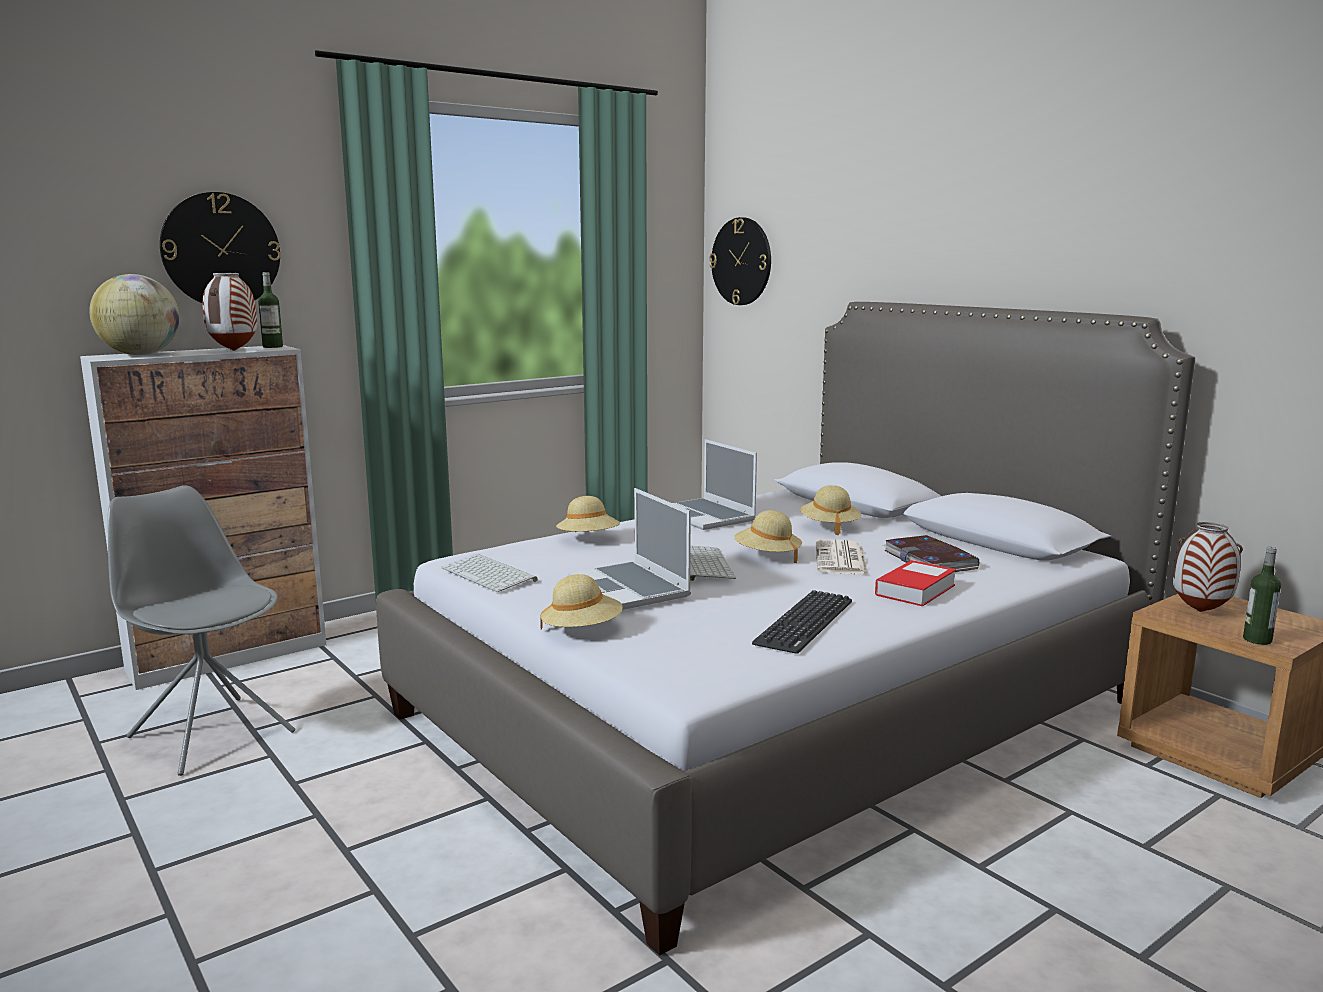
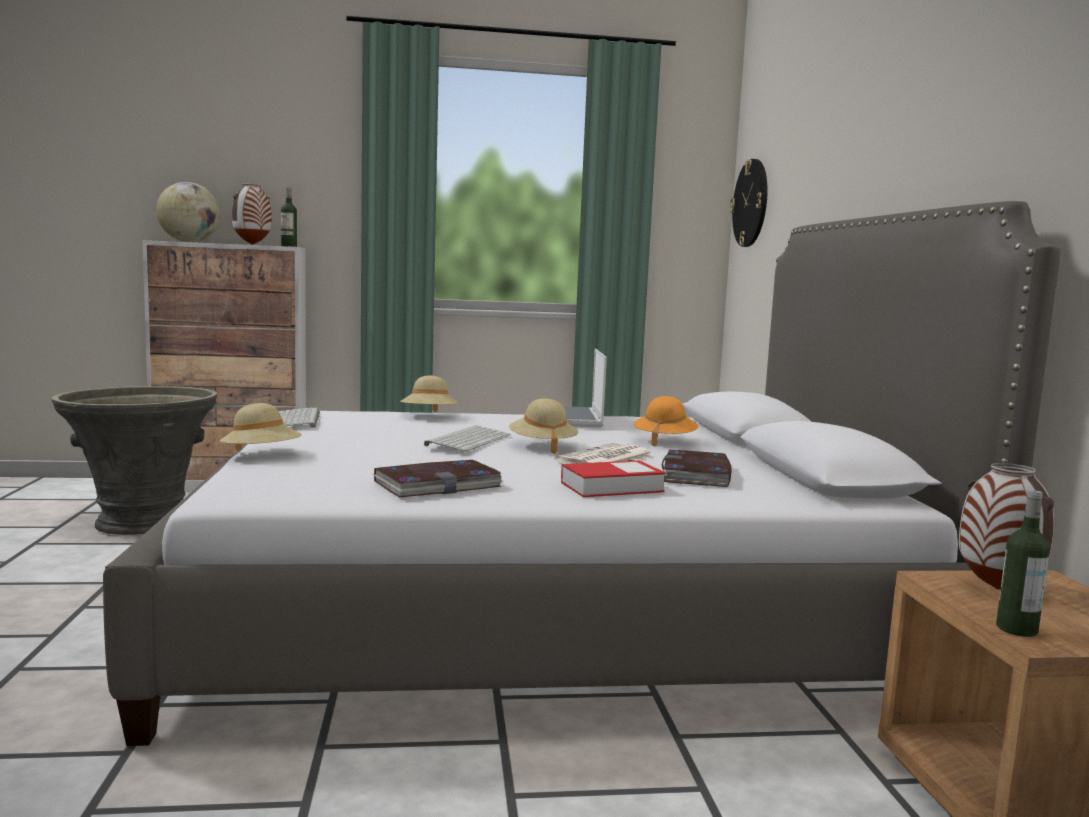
camera: 30 degrees right, 5 degrees down
grey chair [108,485,295,776] -> grey planter [51,386,217,535]
wall clock [160,192,280,303] -> none
laptop [568,488,691,610] -> none
keyboard [752,590,852,654] -> book [373,460,503,497]
beige hat [800,485,862,535] -> orange hat [633,396,698,447]

